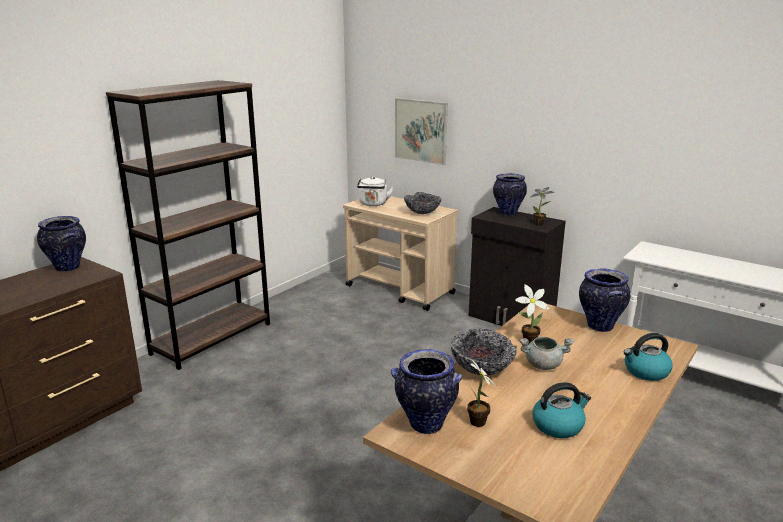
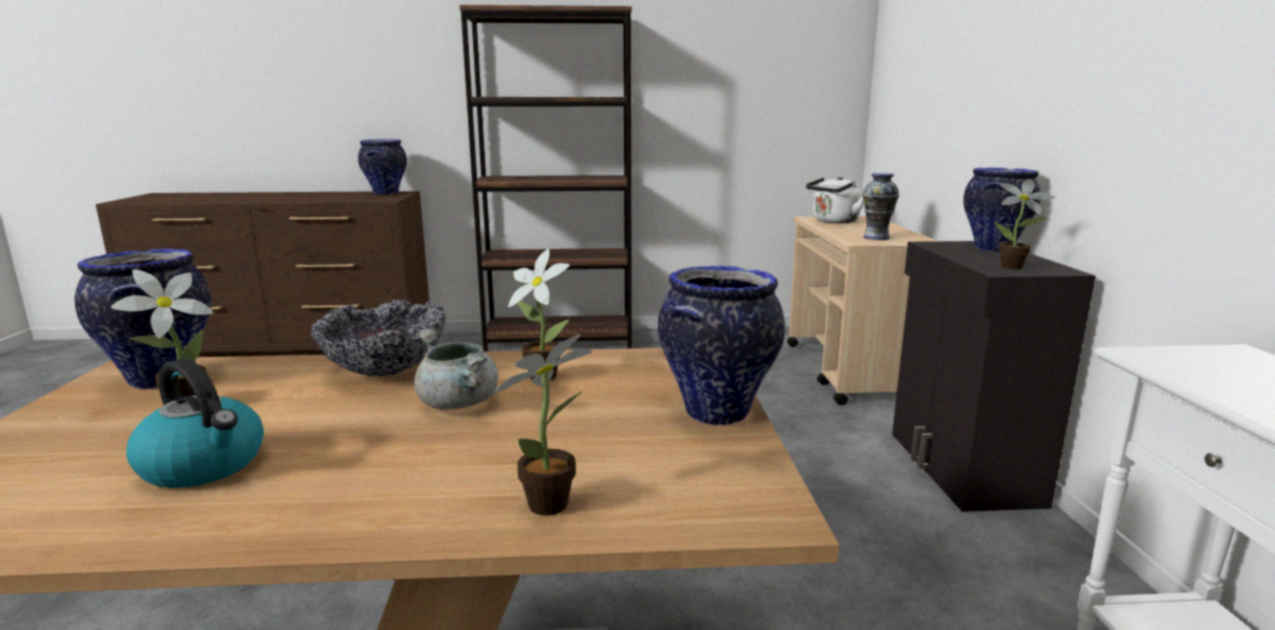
camera: 50 degrees right, 5 degrees down
picture [395,98,448,165] -> none
bowl [404,192,441,214] -> vase [862,173,899,240]
kettle [624,333,673,381] -> potted plant [491,334,593,516]

